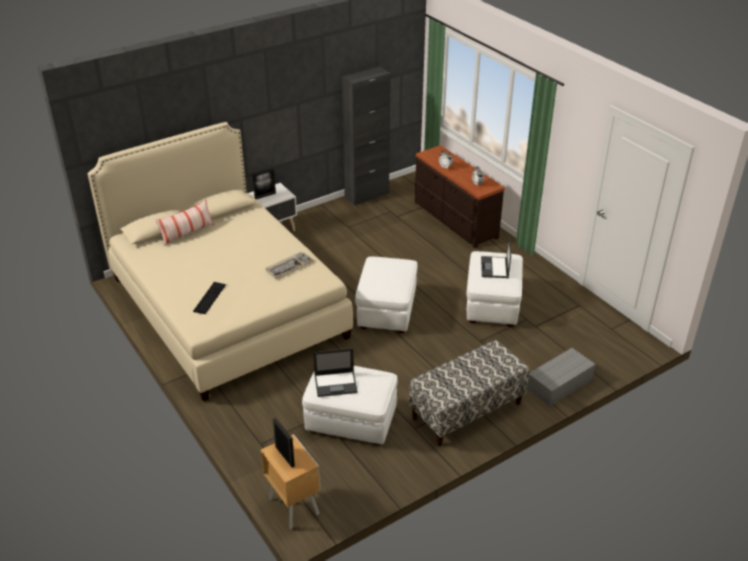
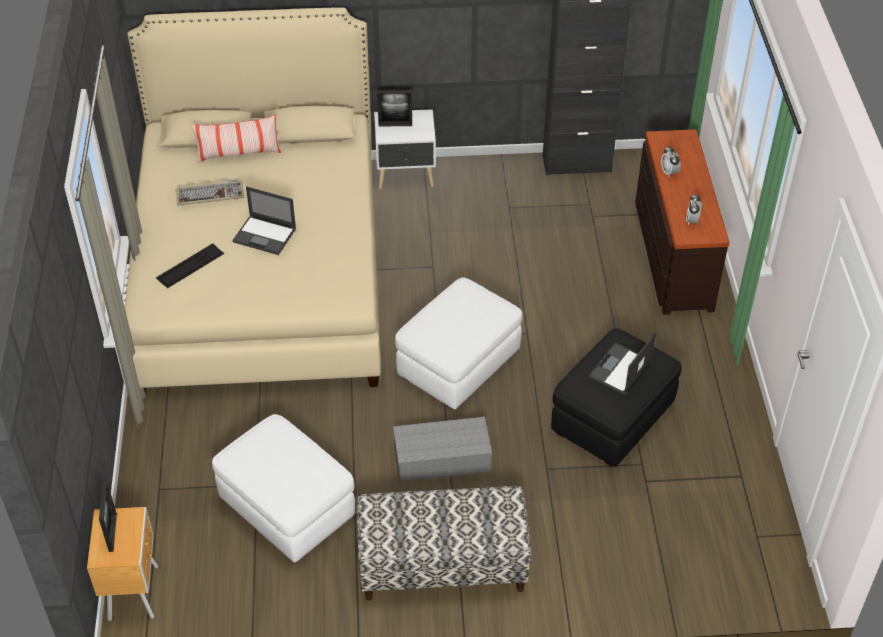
camera: 30 degrees right, 10 degrees up
keyboard [266,251,314,279] -> keyboard moved to [176,178,244,206]
laptop [313,348,358,397] -> laptop moved to [232,186,296,255]
white ottoman [467,251,523,327] -> black ottoman [551,328,682,467]
grey storage box [527,348,596,407] -> grey storage box moved to [393,417,492,482]

